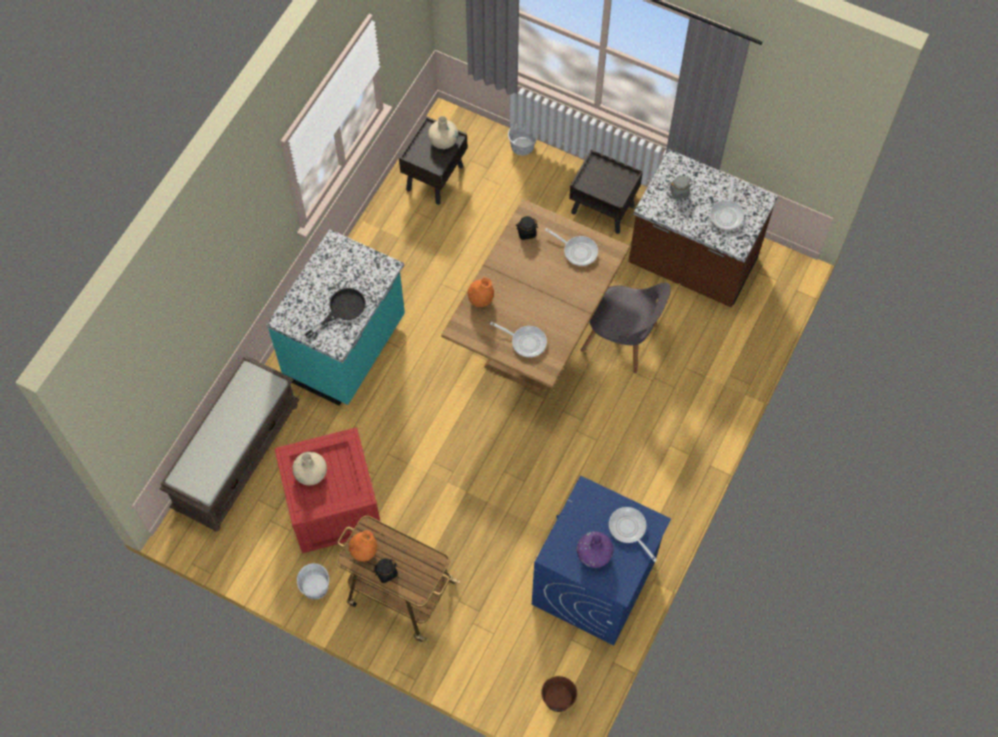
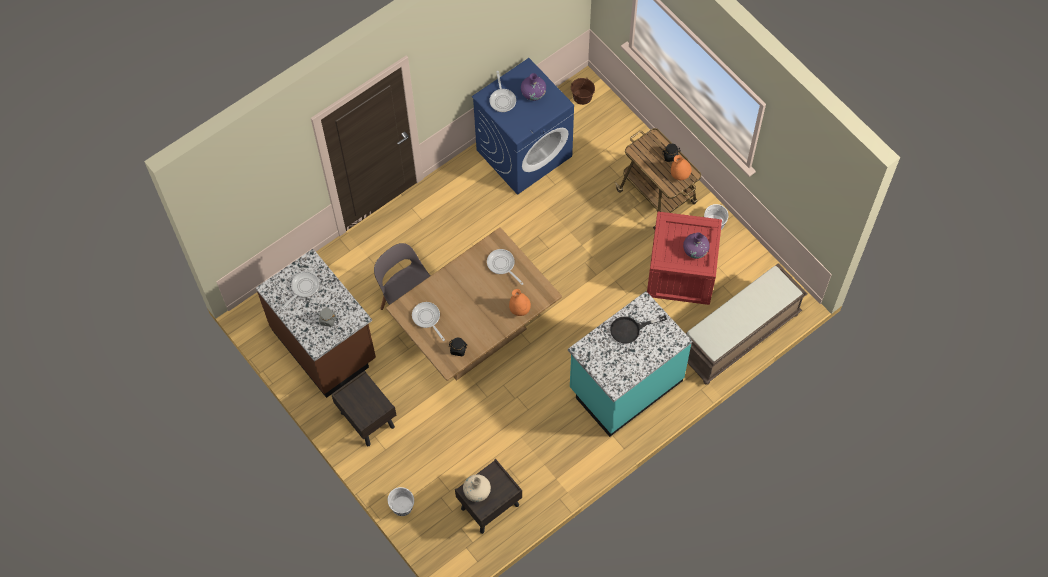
camera: 155 degrees left, 0 degrees up
beige vase [292,452,327,485] -> purple vase [683,232,710,259]

